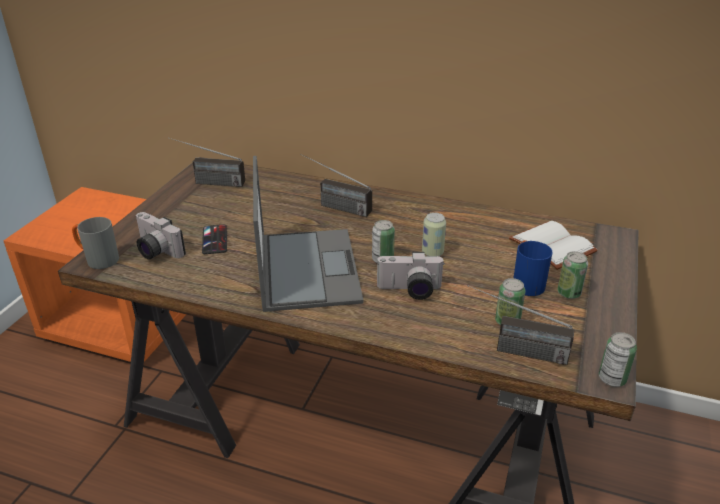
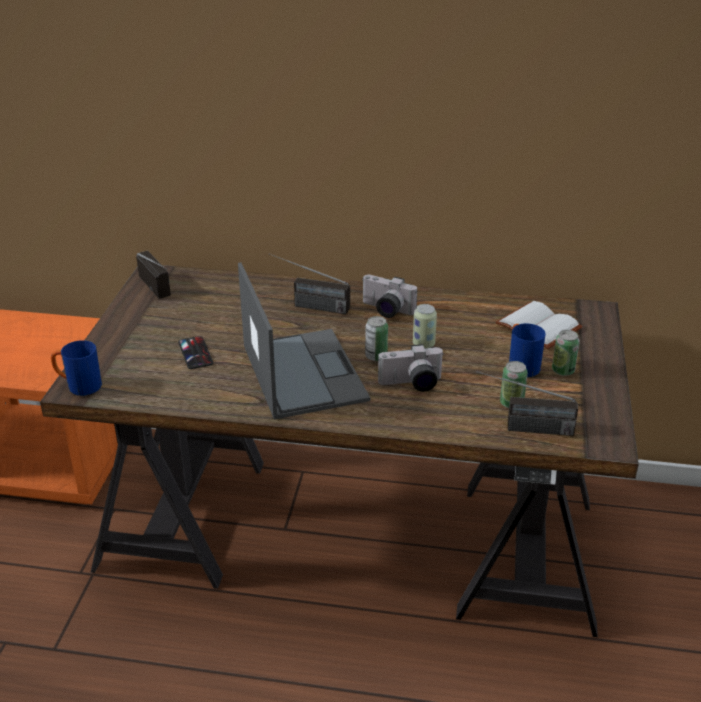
camera: 10 degrees left, 0 degrees up
grey mug [72,217,119,269] -> blue mug [51,340,102,396]
camera [136,212,186,260] -> camera moved to [363,275,417,318]
radio [168,137,245,187] -> radio turned 120 degrees counterclockwise [136,251,171,299]
can [599,332,637,387] -> none

